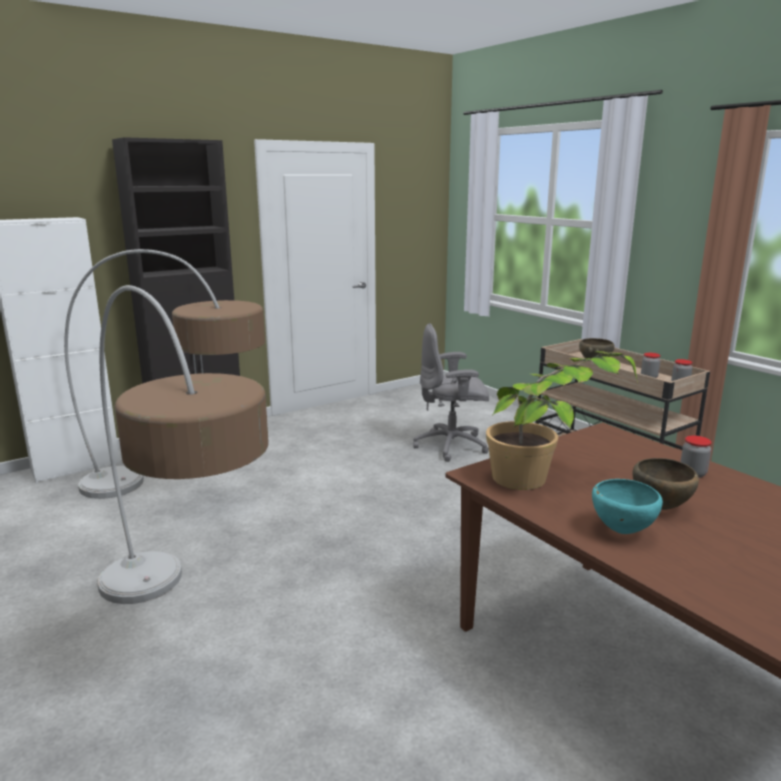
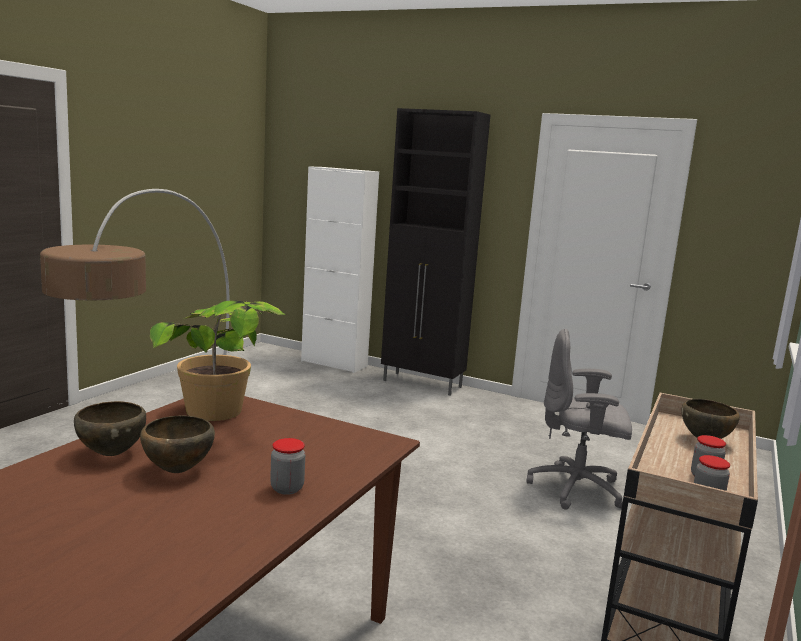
camera: 60 degrees right, 5 degrees down
floor lamp [64,249,265,499] -> none
grey office chair [413,323,489,462] -> grey office chair turned 45 degrees counterclockwise [527,329,632,510]
turquoise bowl [592,479,663,534] -> brown bowl [74,401,146,456]

